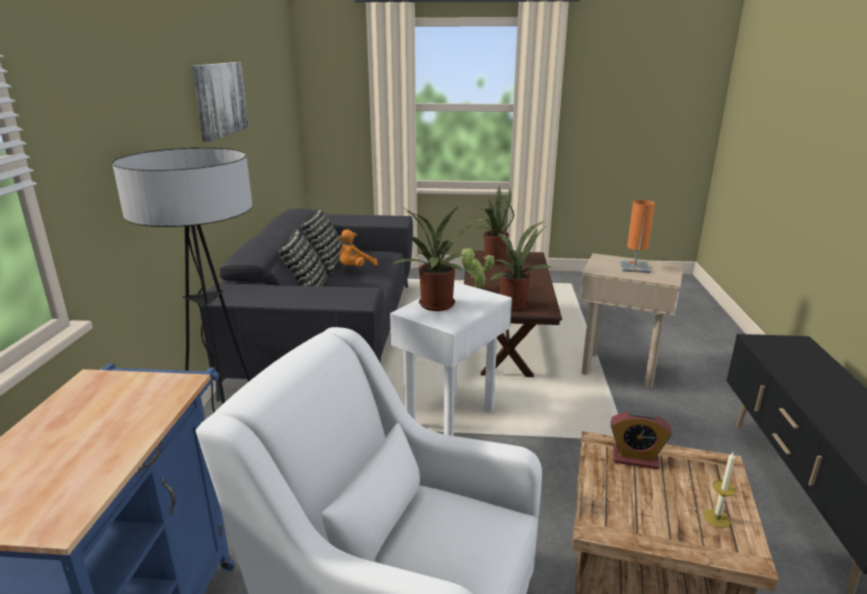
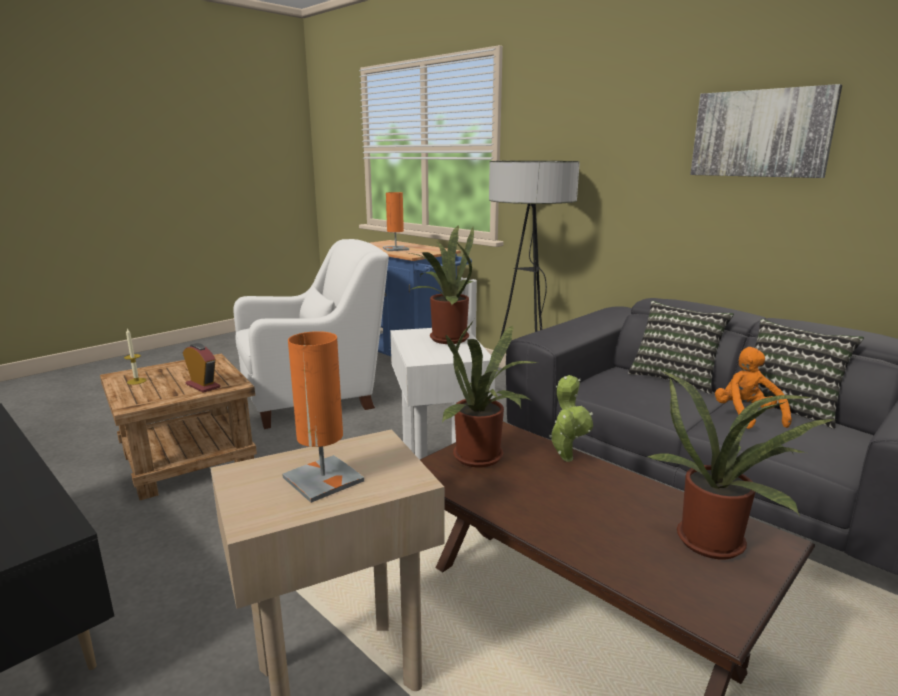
camera: 130 degrees right, 5 degrees down
alarm clock [611,410,672,469] -> alarm clock turned 75 degrees clockwise [183,343,220,393]
none -> orange table lamp [383,192,409,251]

